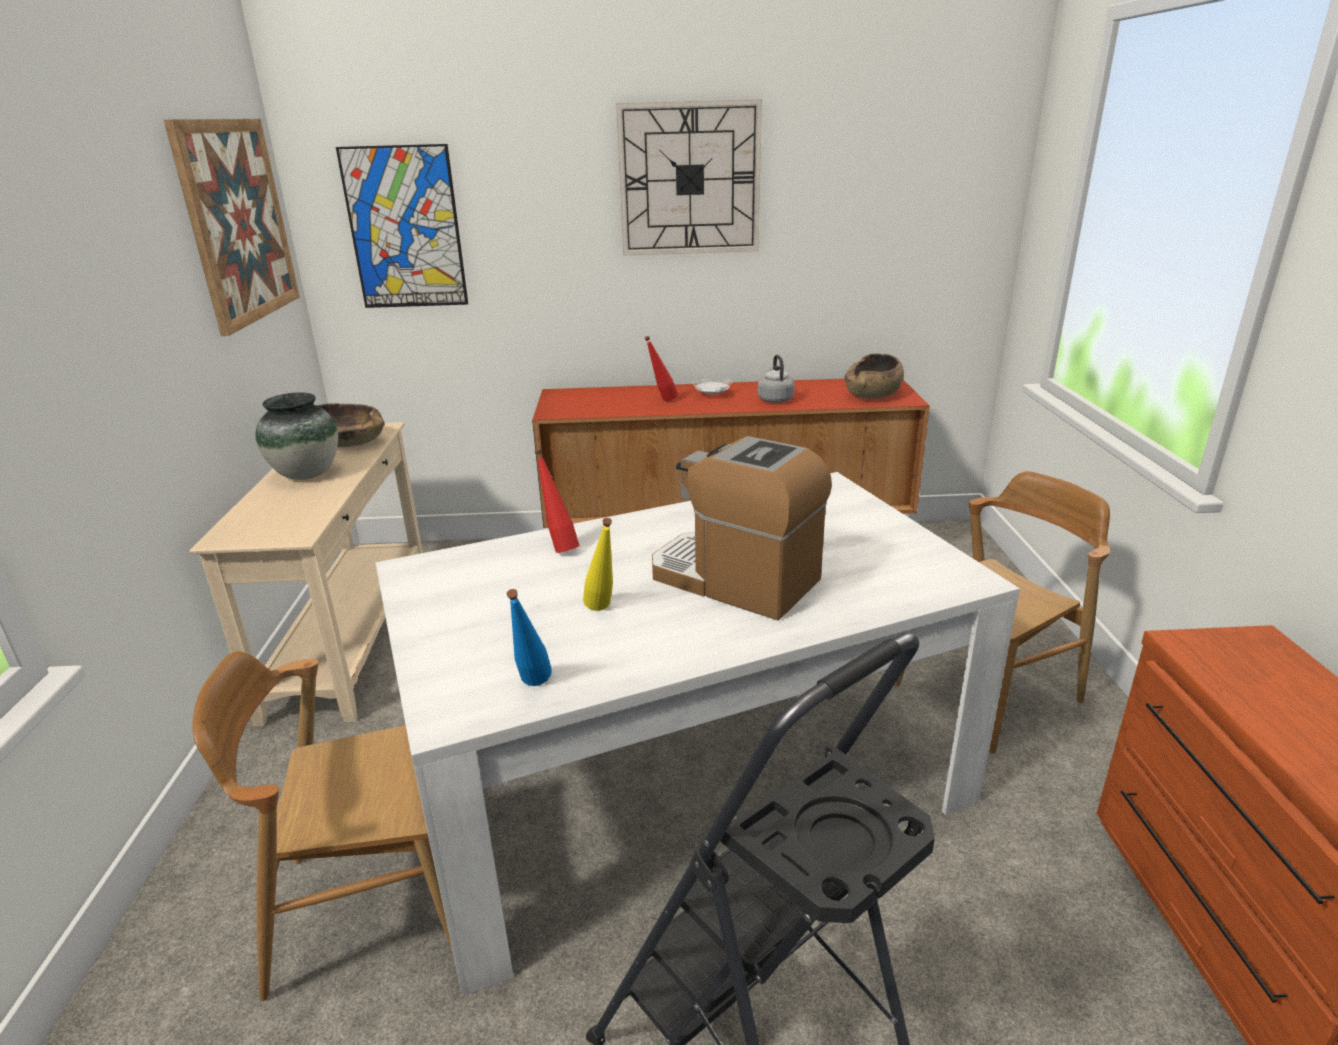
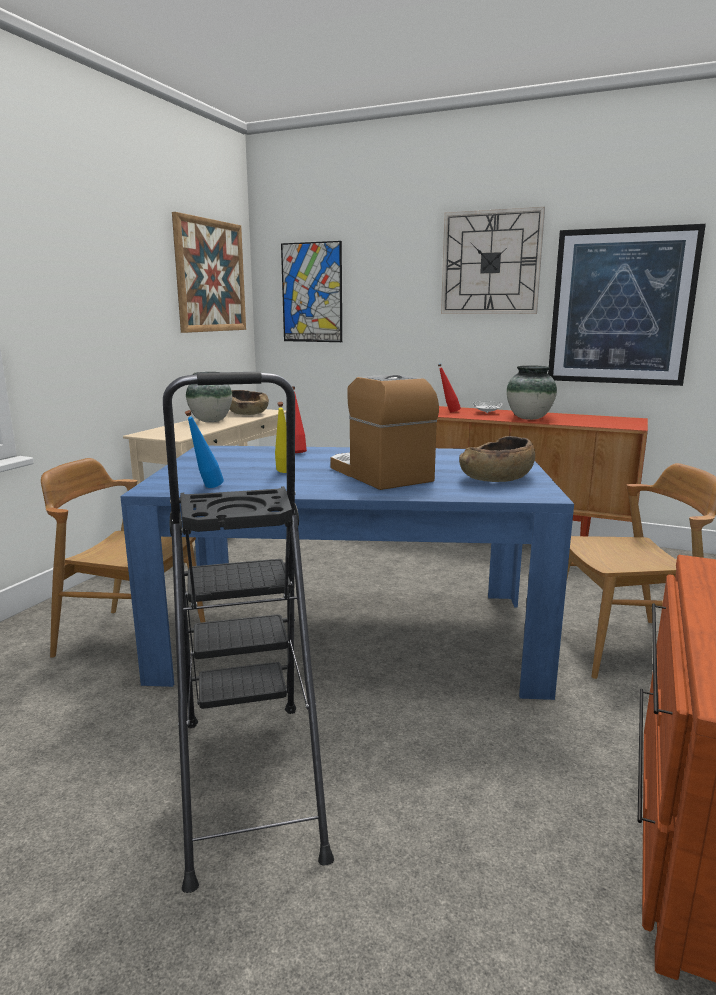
camera: 25 degrees right, 10 degrees down
white dining table [375,472,1020,996] -> blue dining table [120,446,574,700]
grey kettle [758,354,795,403] -> vase [506,365,557,420]
brown bowl [845,354,904,399] -> brown bowl moved to [459,436,535,482]
none -> picture [548,224,706,386]

